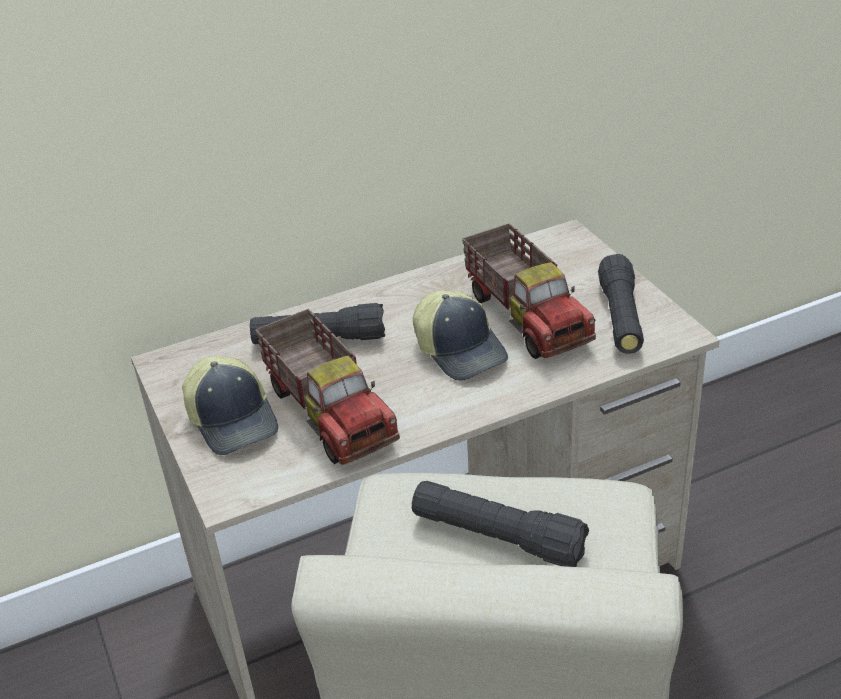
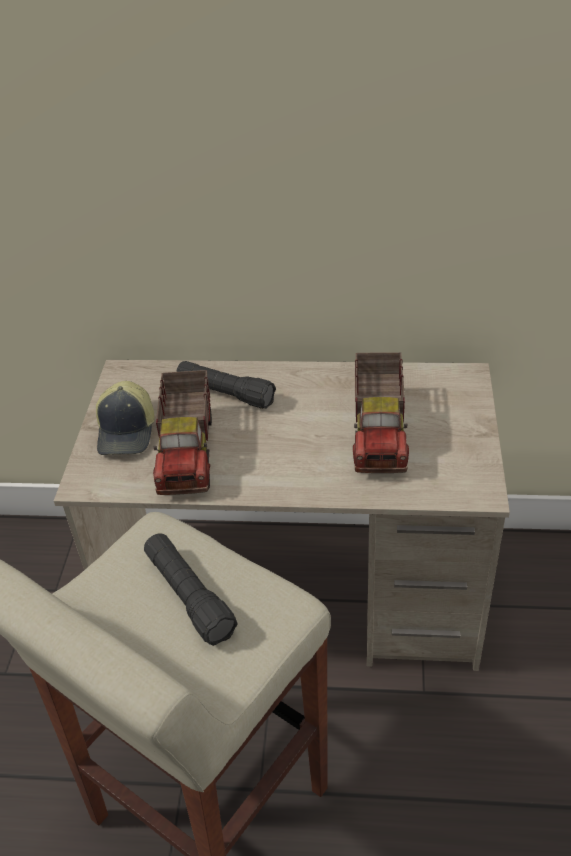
camera: 30 degrees right, 5 degrees up
cap [413,291,508,381] -> none
black flashlight [598,254,644,354] -> none

